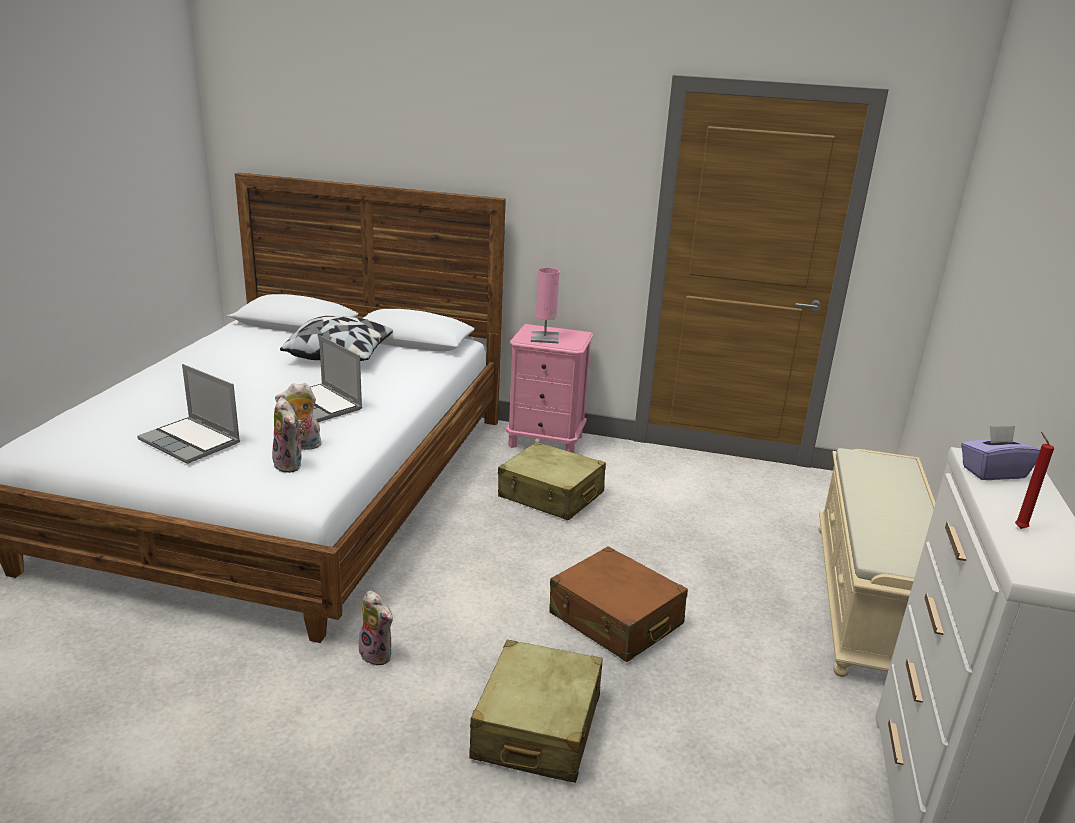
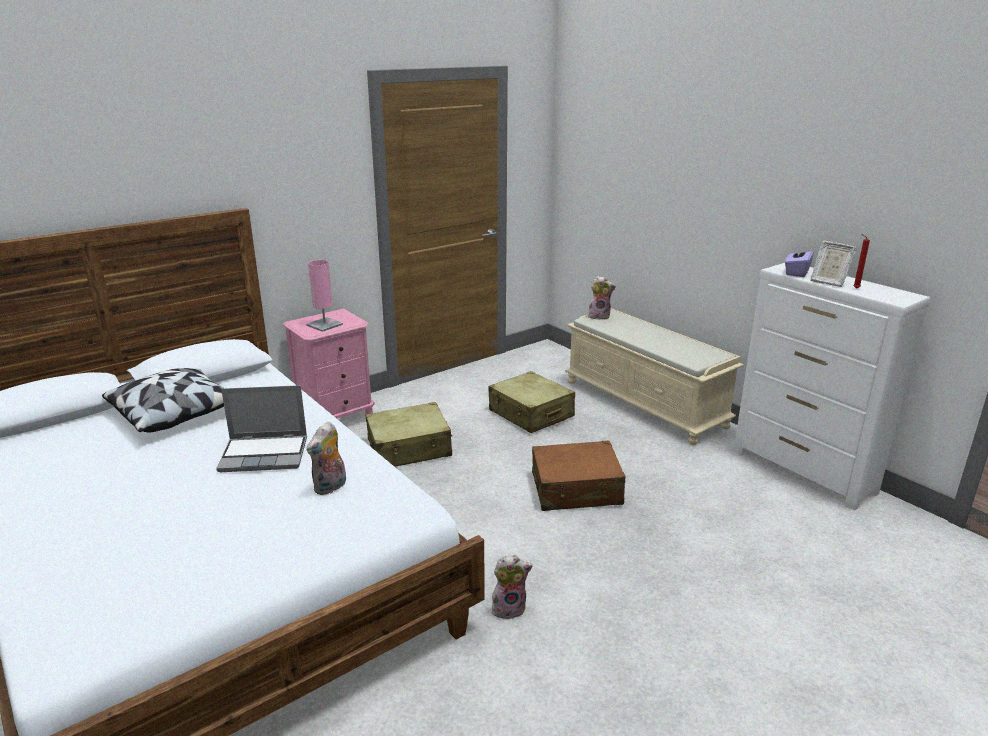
camera: 50 degrees left, 0 degrees up
laptop [137,364,240,464] -> none
plush toy [272,397,304,473] -> plush toy moved to [588,276,616,320]
beige suitcase [469,640,603,783] -> beige suitcase moved to [488,371,575,433]
none -> picture frame [811,241,857,287]

